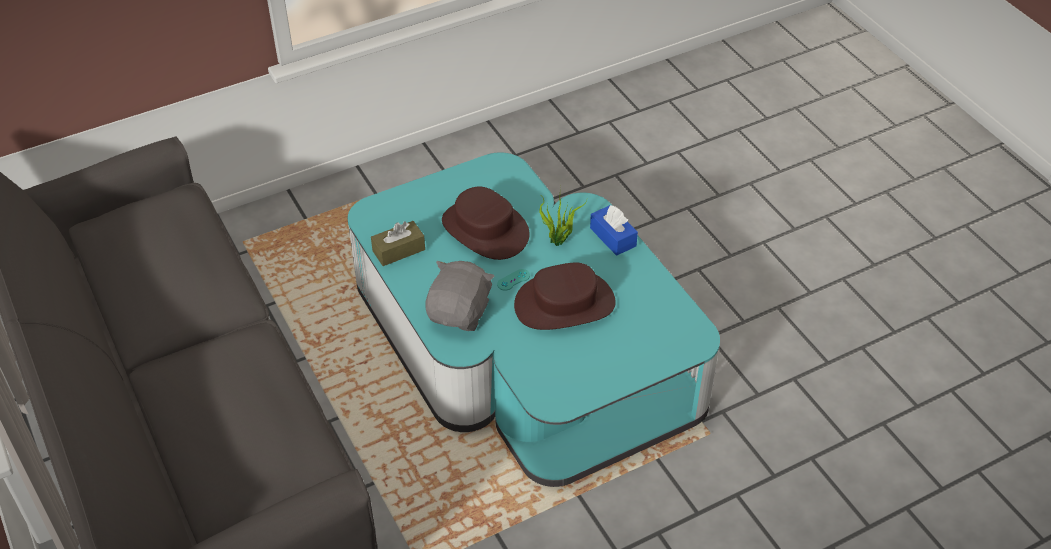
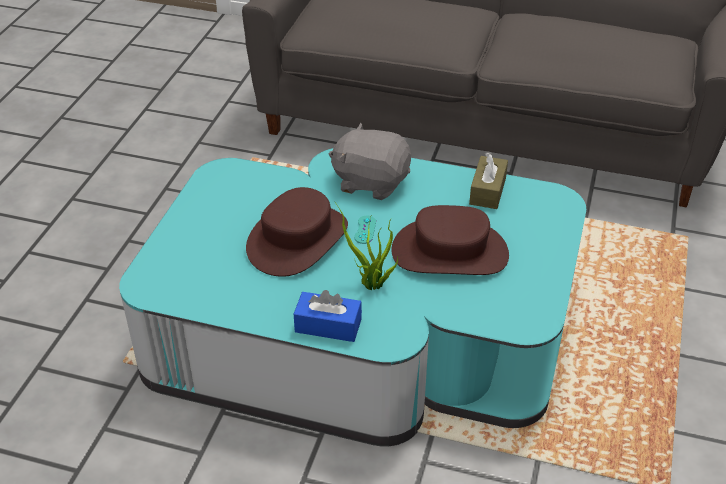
camera: 135 degrees right, 5 degrees down
grey plush toy [425,261,495,331] -> grey plush toy turned 135 degrees clockwise [329,123,411,200]

